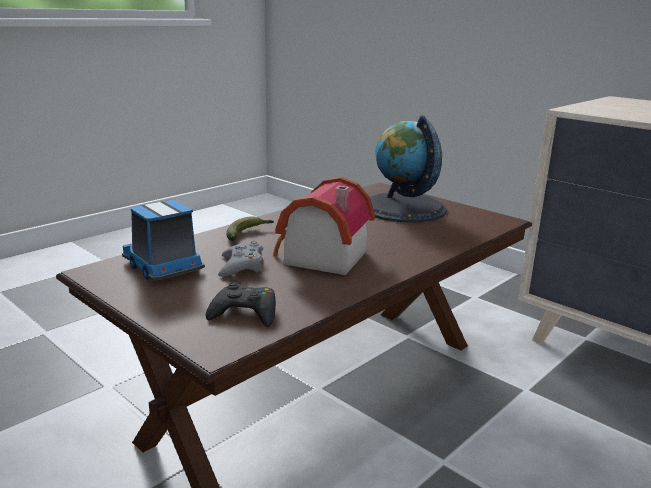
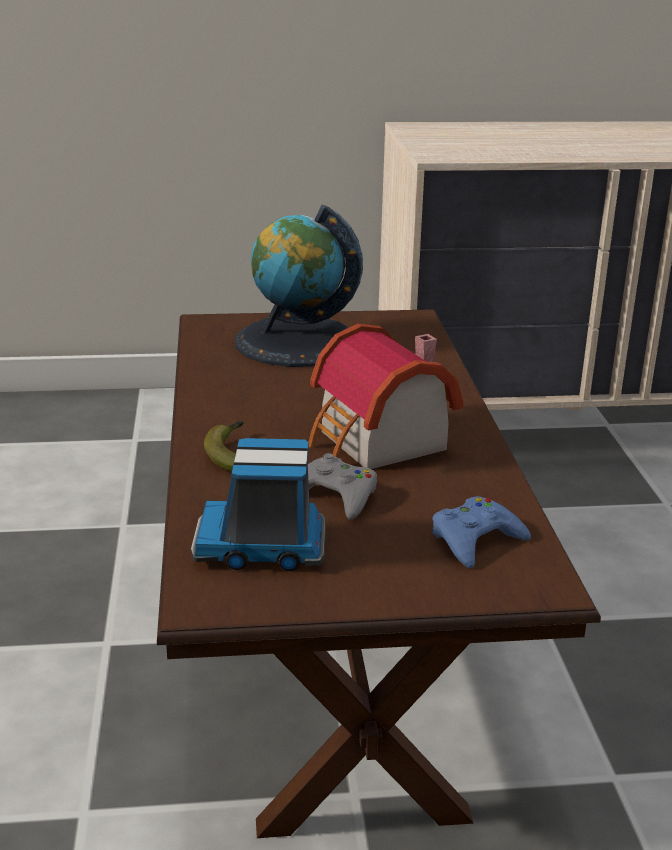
camera: 50 degrees left, 5 degrees up
black game controller [206,282,276,327] -> blue game controller [432,496,531,568]

